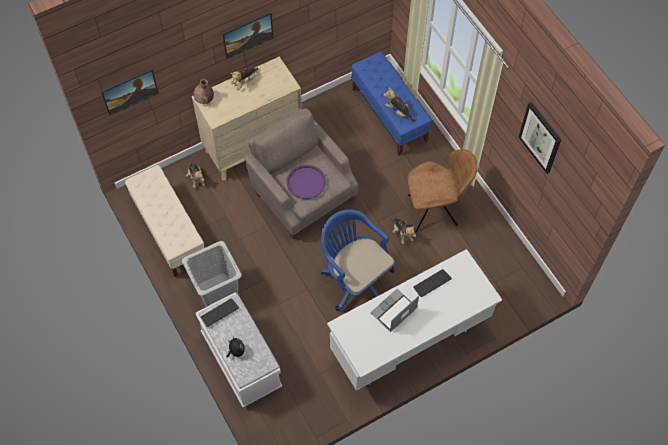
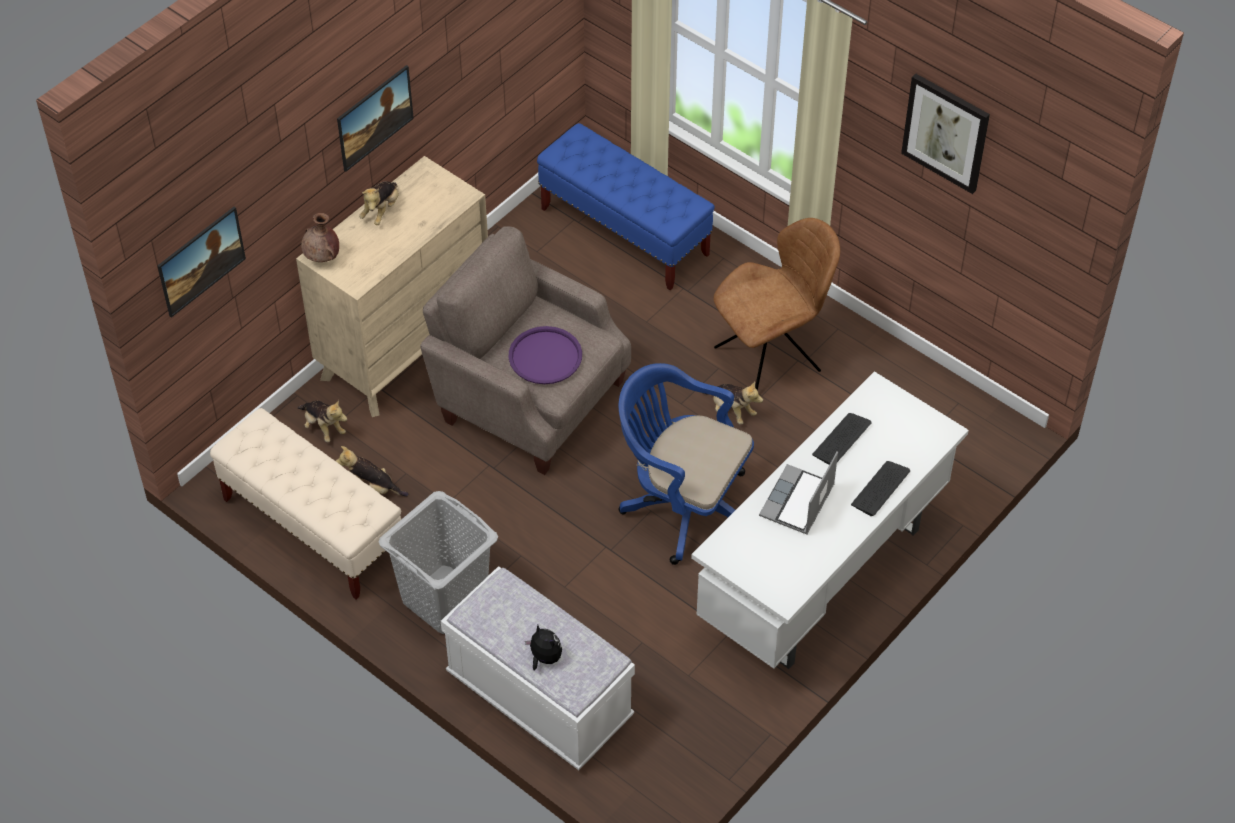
camera: 20 degrees left, 10 degrees down
keyboard [201,298,239,327] -> keyboard moved to [851,461,910,516]
plush toy [383,87,416,122] -> plush toy moved to [336,446,409,496]

